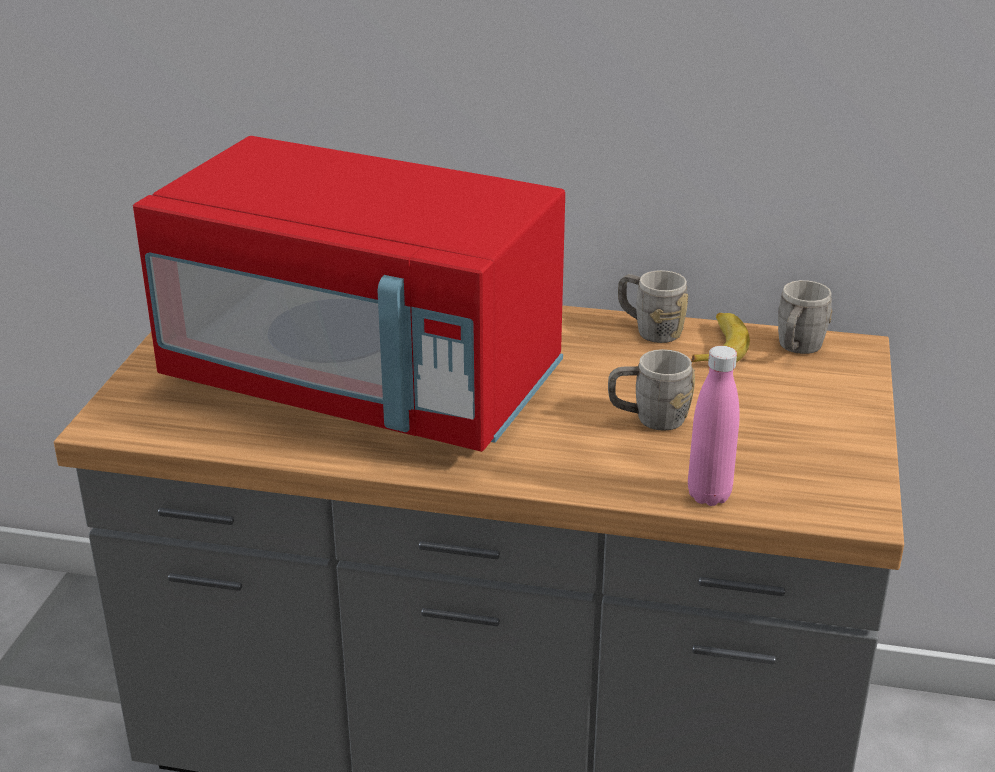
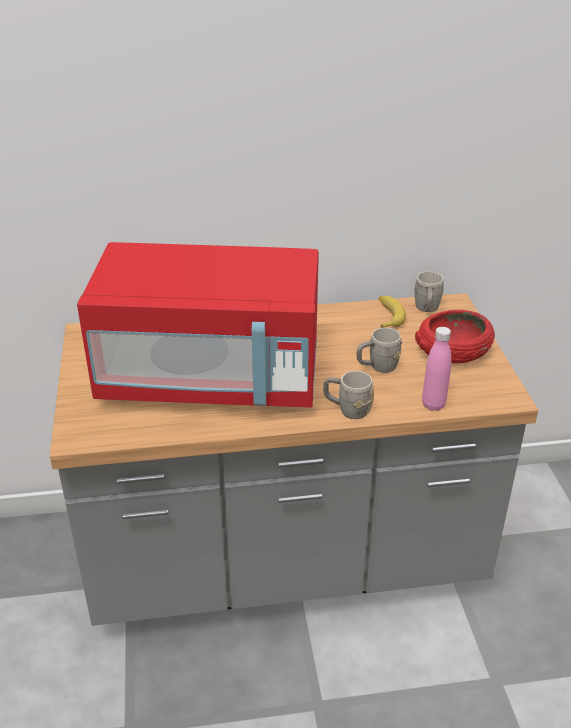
camera: 20 degrees left, 5 degrees up
grey mug [618,270,688,343] -> grey mug moved to [323,371,374,419]
none -> red bowl [415,310,495,364]

